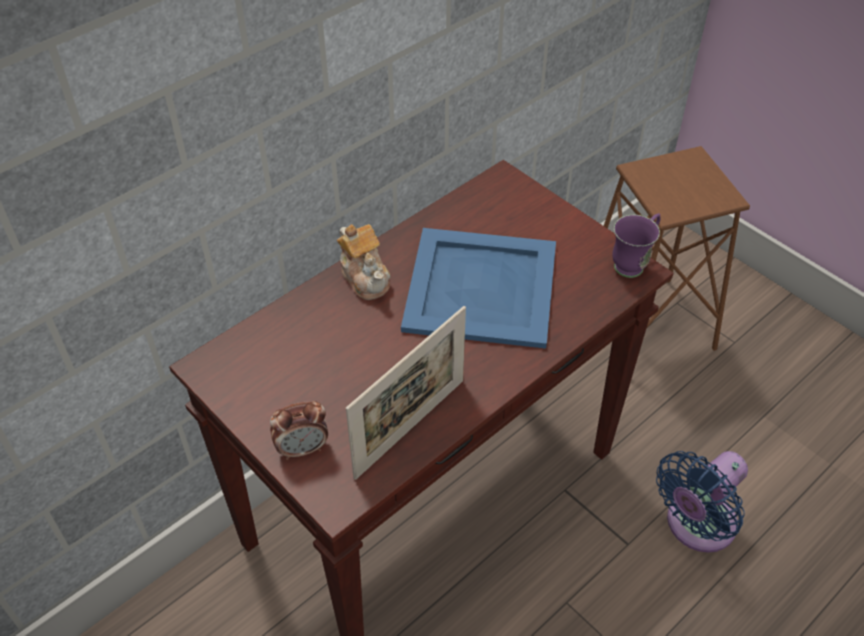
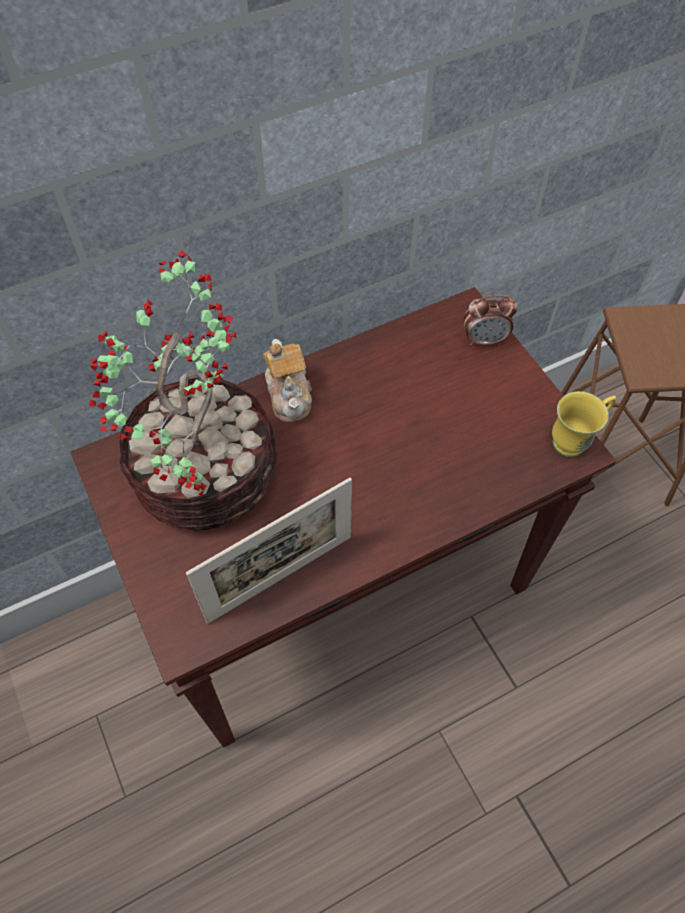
camera: 15 degrees right, 10 degrees up
alarm clock [270,401,328,460] -> alarm clock moved to [464,295,517,346]
blue tray [401,228,556,349] -> none
purple mug [612,213,661,278] -> yellow mug [552,391,616,457]
blue fan [656,451,748,552] -> none
none -> potted plant [89,250,277,531]

